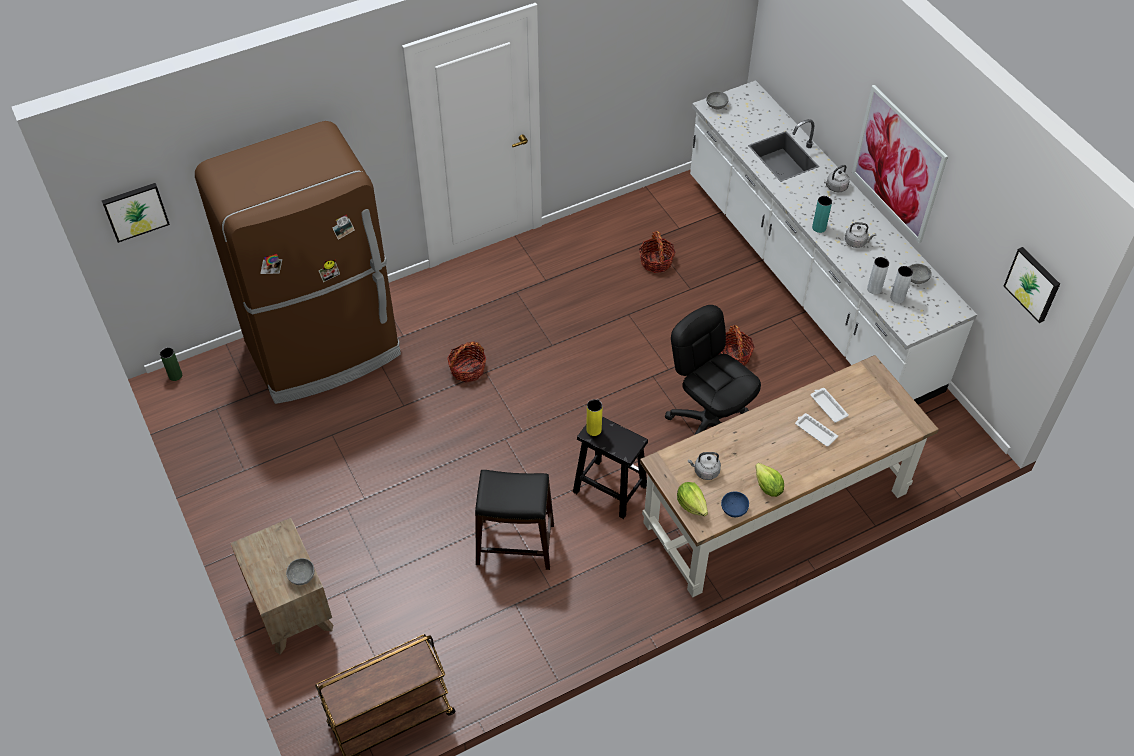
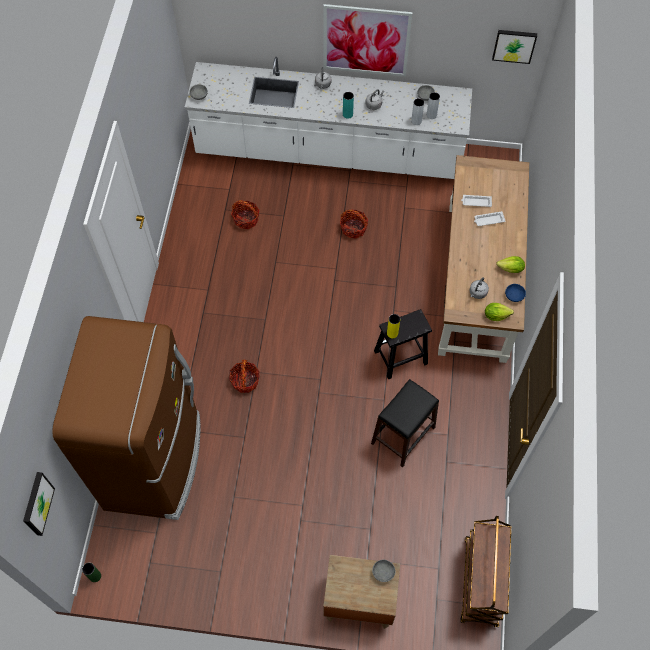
camera: 55 degrees left, 10 degrees up
black office chair [665,305,761,435] -> none

